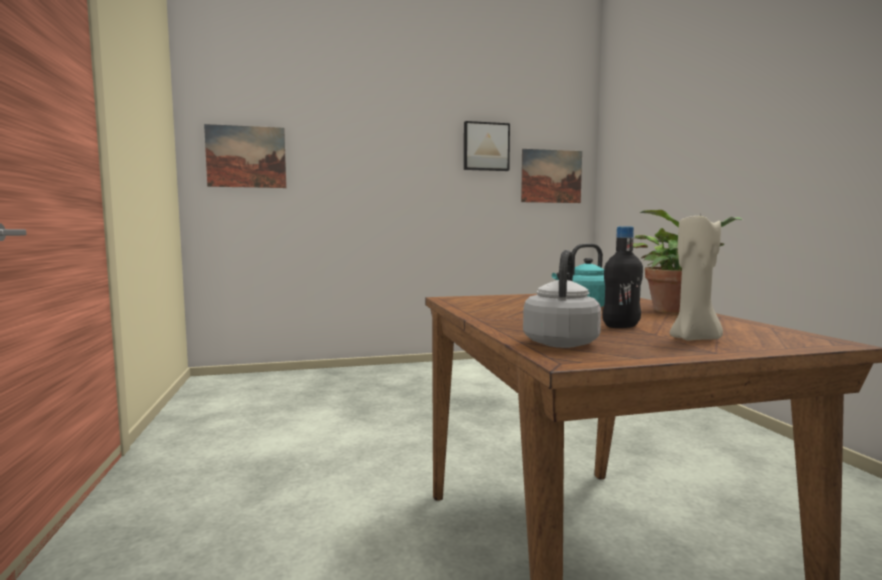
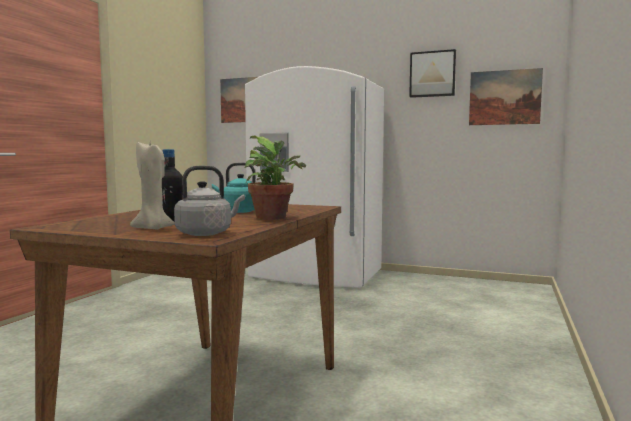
camera: 35 degrees right, 0 degrees up
grey kettle [523,250,601,348] -> grey kettle moved to [174,166,245,236]
none -> white fridge [245,66,384,288]

